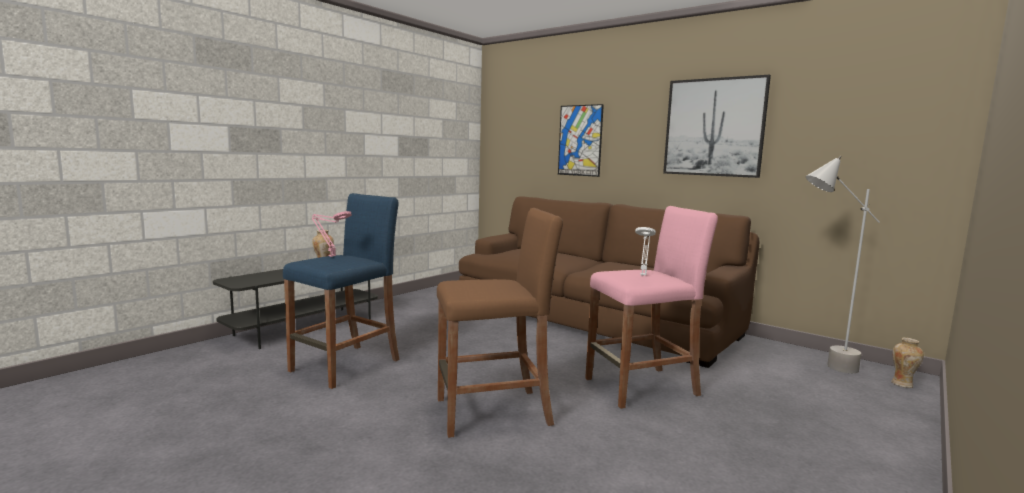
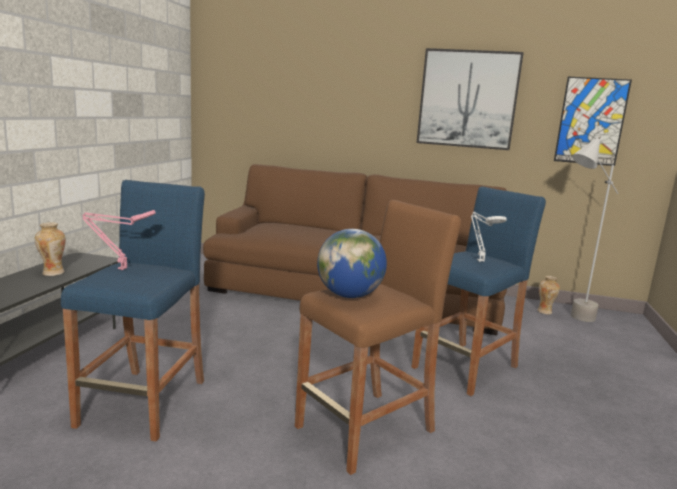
camera: 25 degrees left, 5 degrees up
picture [558,104,604,177] -> picture moved to [554,77,632,166]
pink stool [585,206,718,409] -> blue stool [412,186,546,396]
vase [891,337,924,388] -> vase moved to [537,276,560,314]
none -> globe [317,229,387,298]

